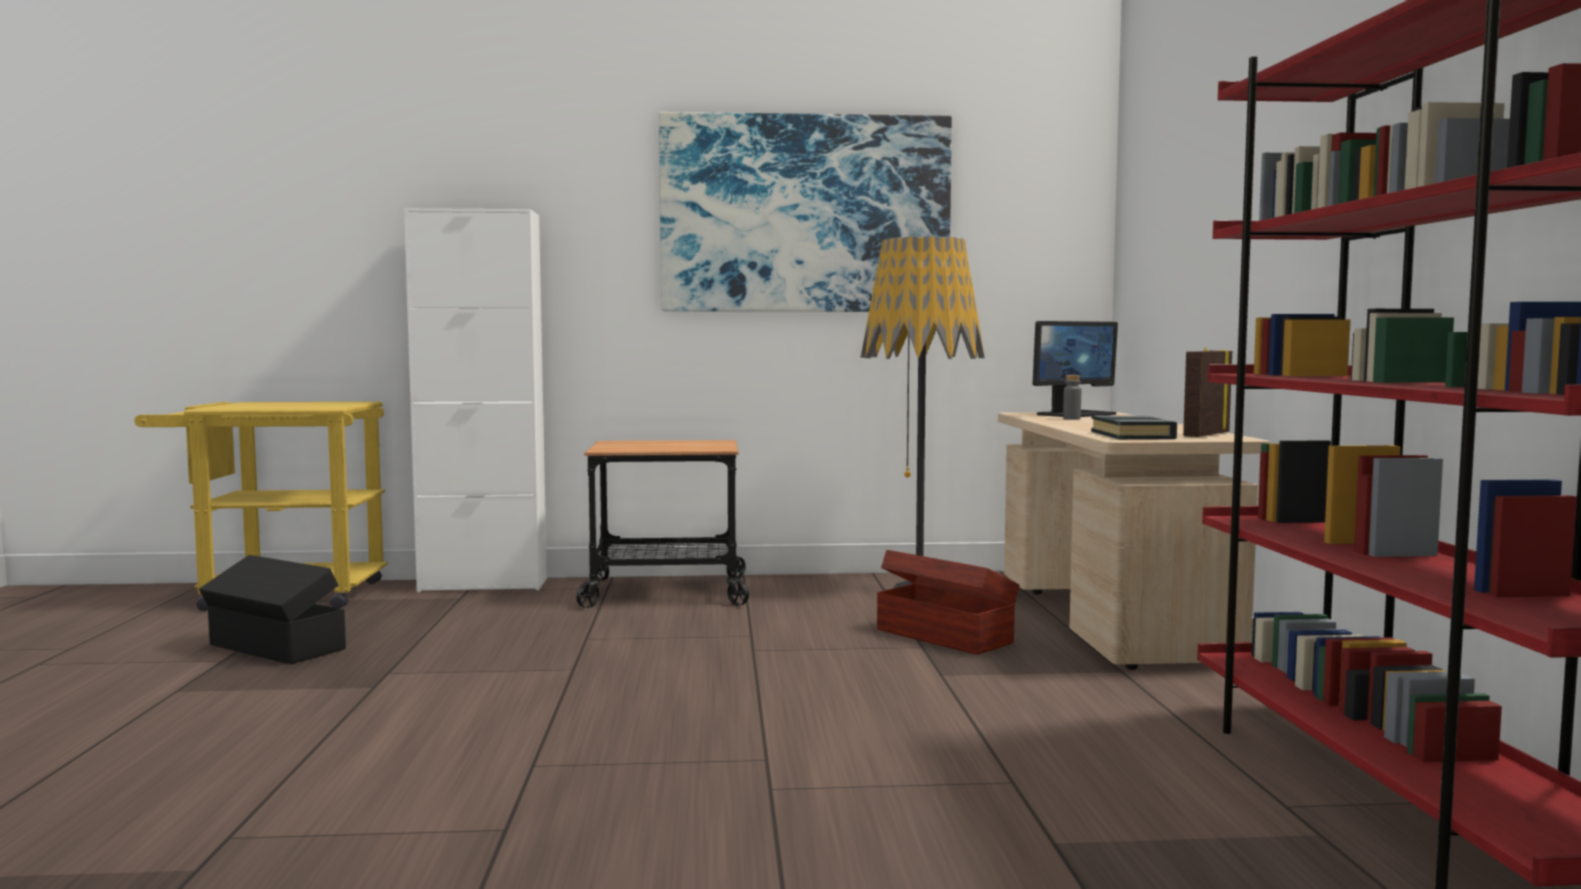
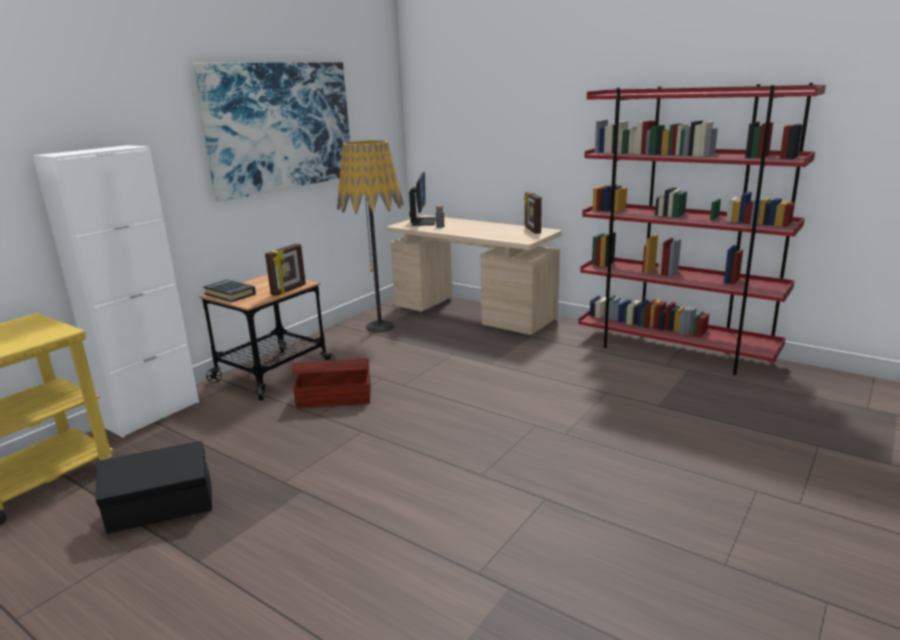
camera: 50 degrees left, 15 degrees up
brown storage box [877,550,1020,655] -> brown storage box moved to [292,358,371,409]
black book [1091,415,1177,439] -> black book moved to [203,279,256,302]
none -> picture frame [265,244,306,296]

